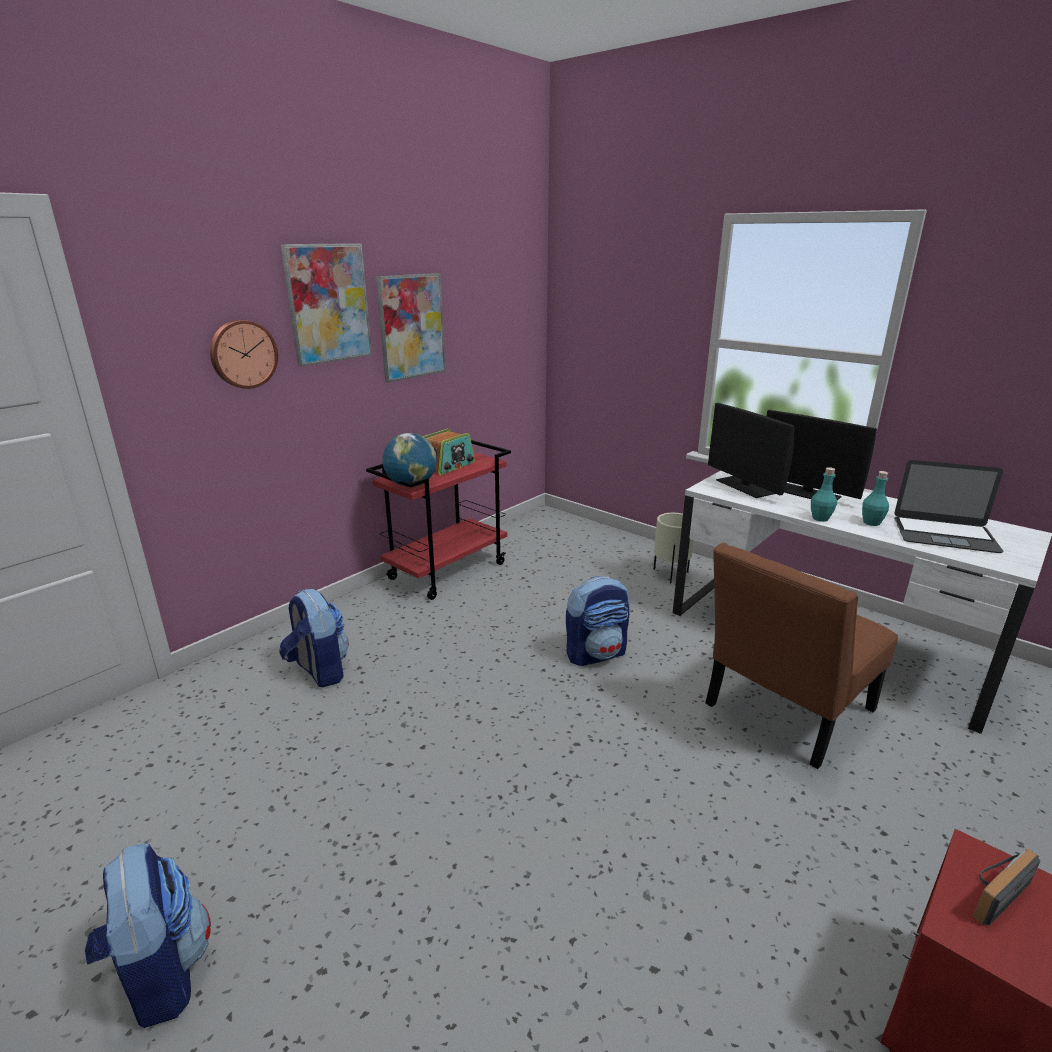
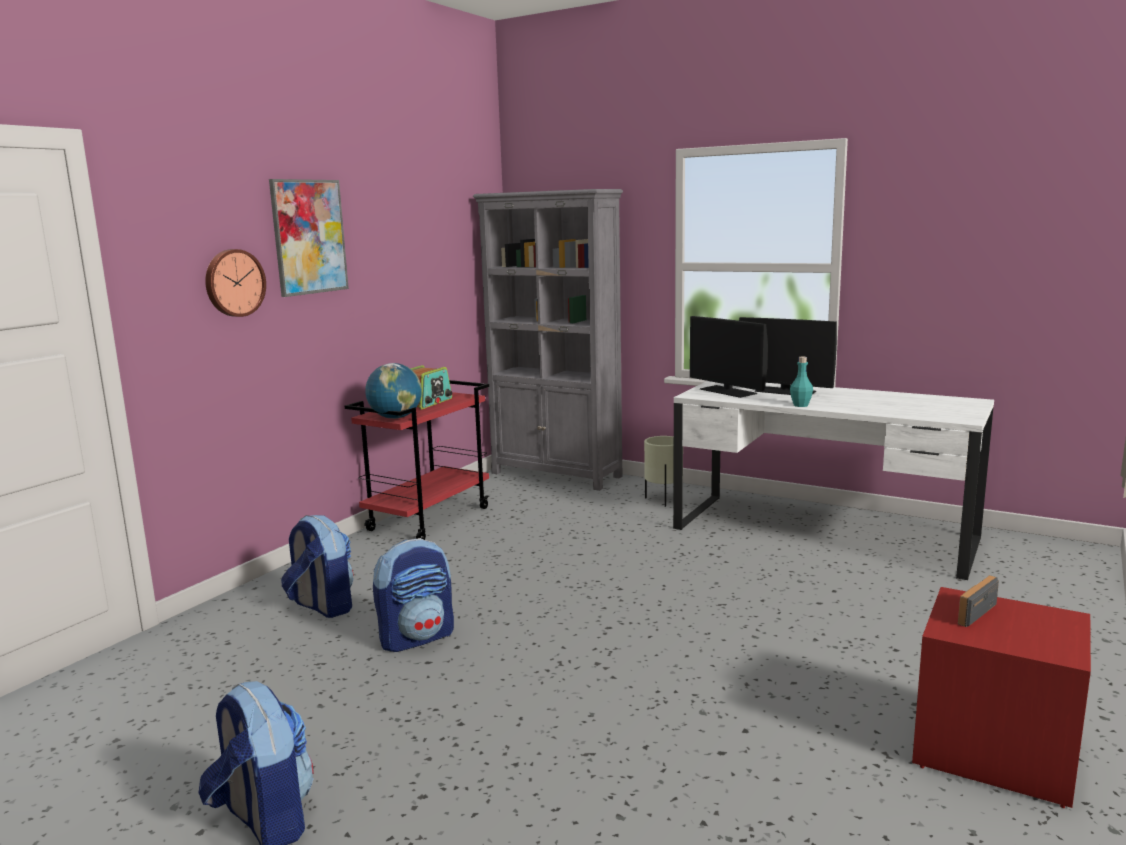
camera: 10 degrees left, 10 degrees down
picture [376,273,445,383] -> none
backpack [566,576,630,666] -> backpack moved to [373,538,454,652]
brown chair [705,543,898,769] -> none
turquoise bottle [862,471,889,526] -> none
laptop [894,460,1003,553] -> none
none -> grey bookcase [473,189,623,491]

